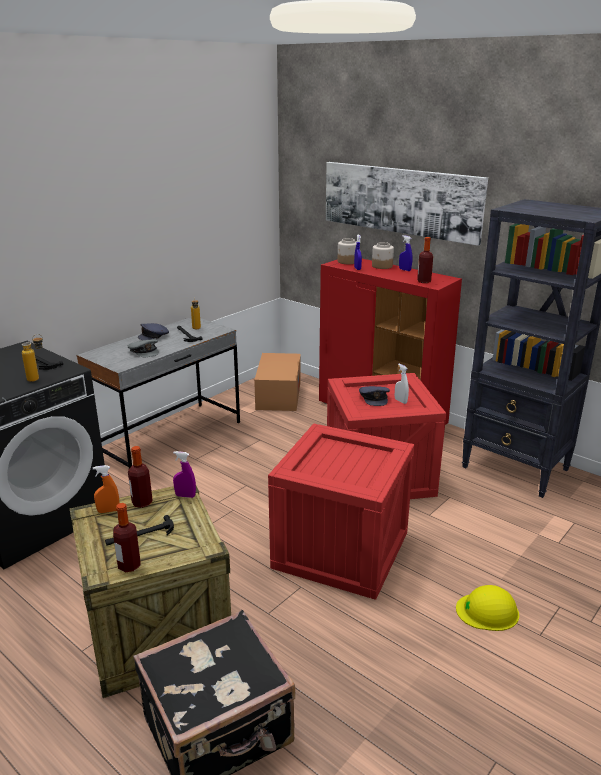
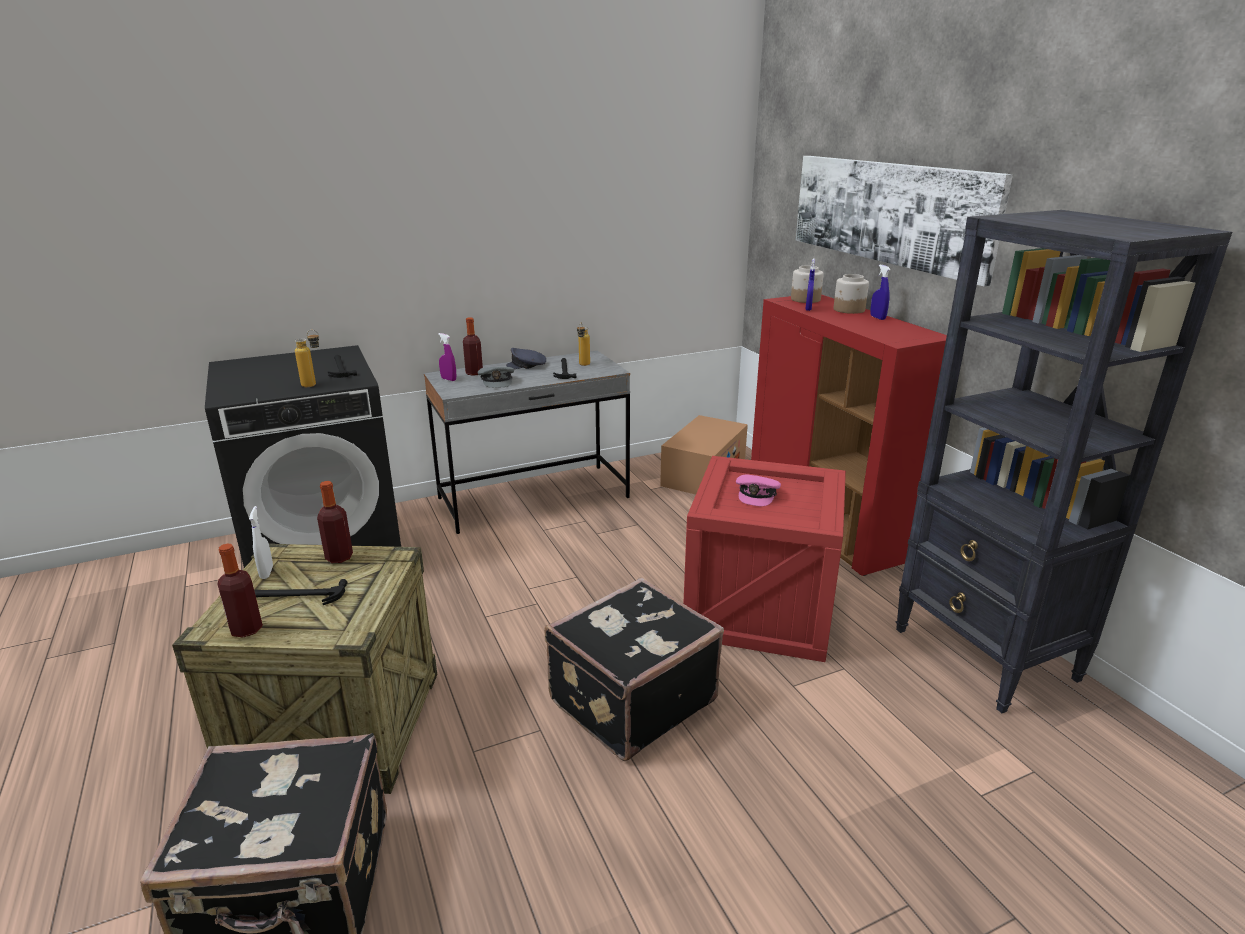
camera: 25 degrees right, 0 degrees up
orange spray bottle [93,465,119,513] -> none
purple spray bottle [173,451,196,498] -> purple spray bottle moved to [438,333,456,381]
crate [268,424,415,600] -> black suitcase [544,577,724,761]
grey cap [359,386,390,406] -> pink cap [736,474,781,506]
white spray bottle [395,364,409,404] -> white spray bottle moved to [249,506,273,579]
bottle [417,237,433,283] -> bottle moved to [463,317,483,376]
yellow hard hat [456,585,519,631] -> none

